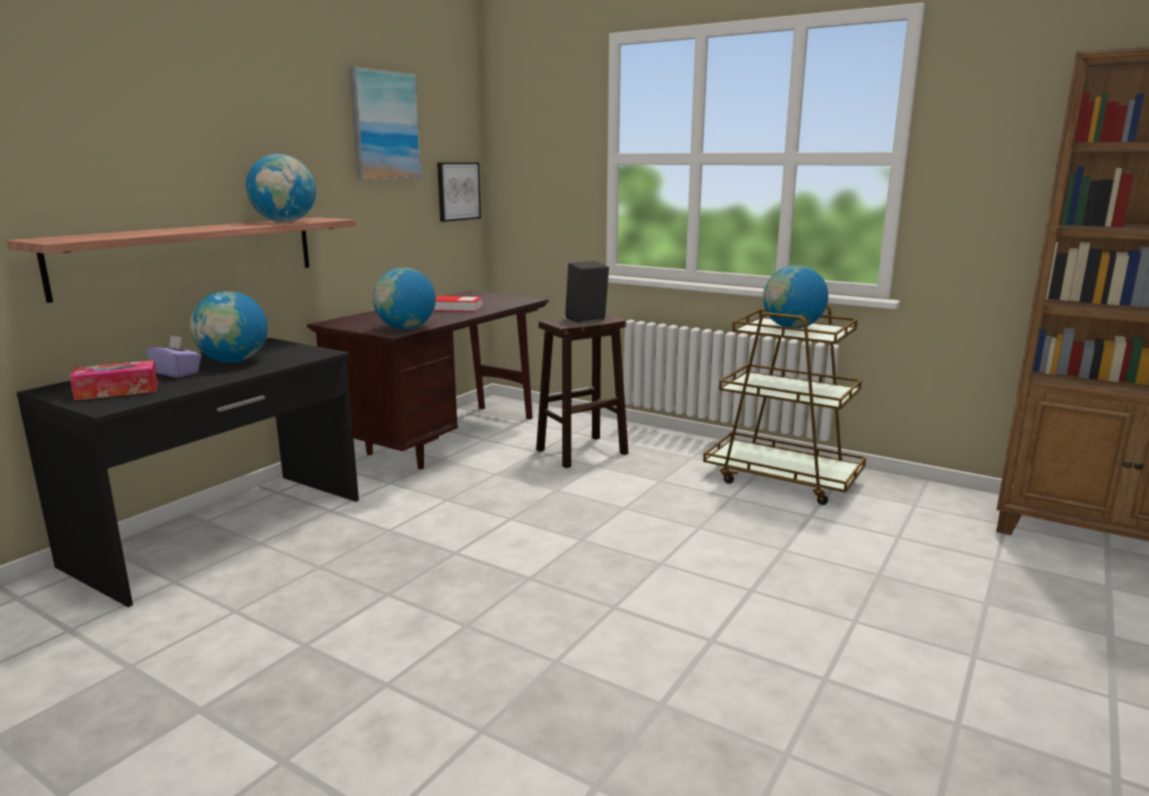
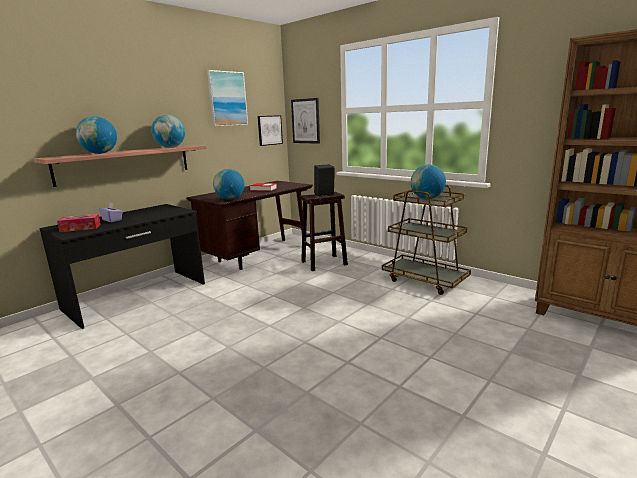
camera: 10 degrees right, 0 degrees up
globe [190,291,268,363] -> globe moved to [76,116,117,154]
none -> picture [291,98,320,144]

